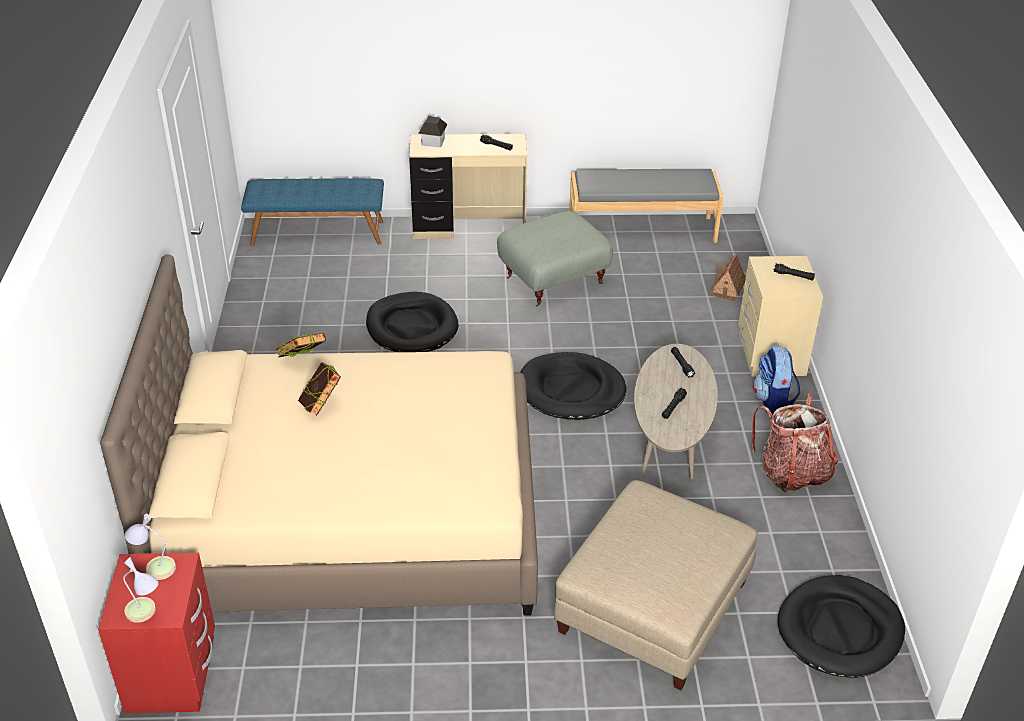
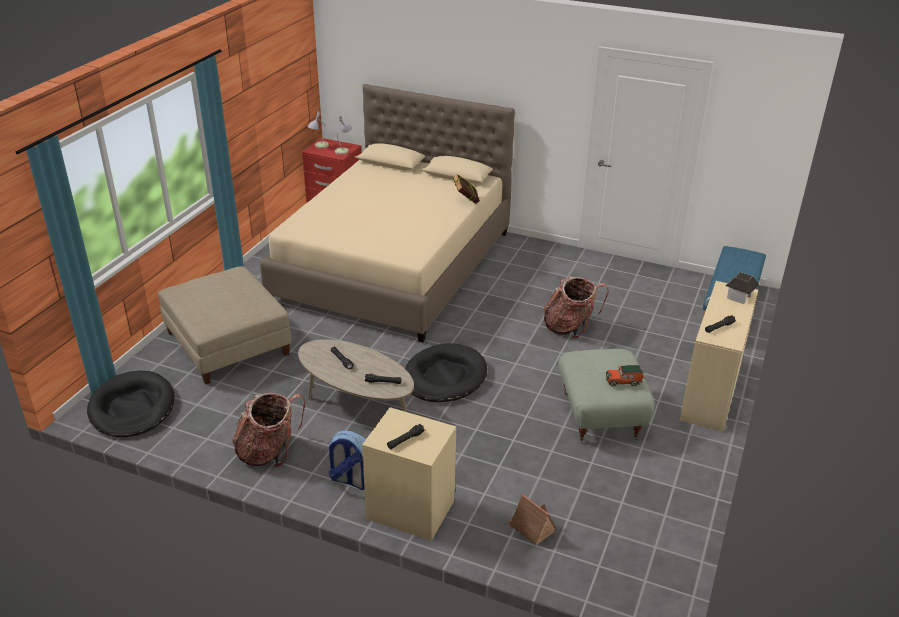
camera: 115 degrees right, 5 degrees down
book [298,362,341,416] -> none
black dog bed [366,292,459,352] -> backpack [544,276,609,339]
grey bench [569,169,723,243] -> none
none -> toy car [606,365,644,387]

